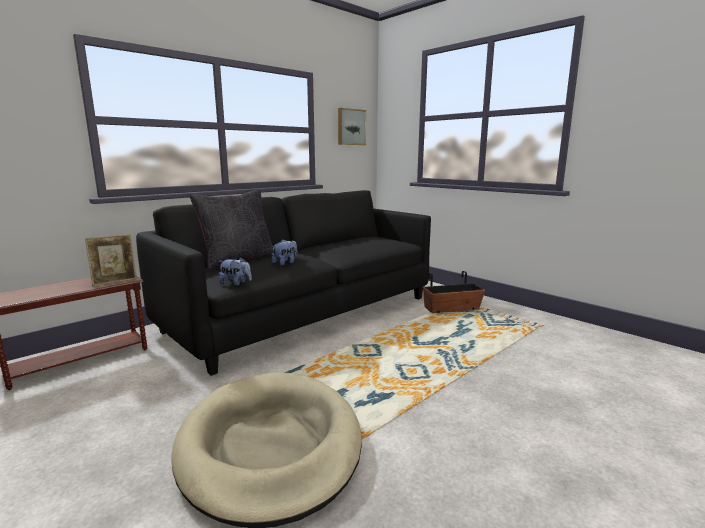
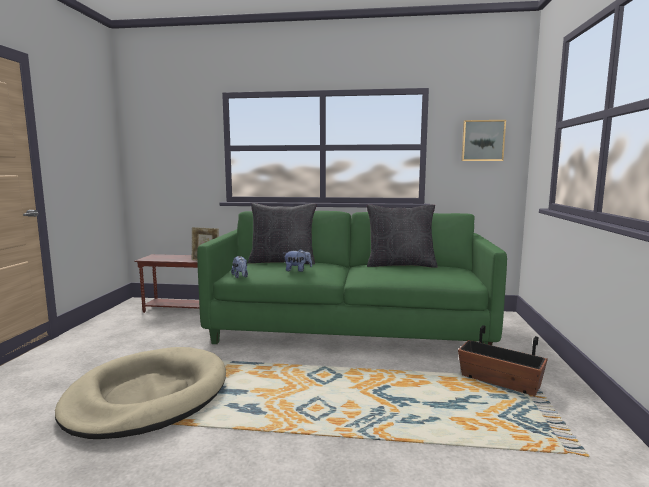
camera: 50 degrees right, 5 degrees down
black sofa [136,190,431,376] -> green sofa [197,211,507,345]
none -> black pillow [367,205,438,268]

